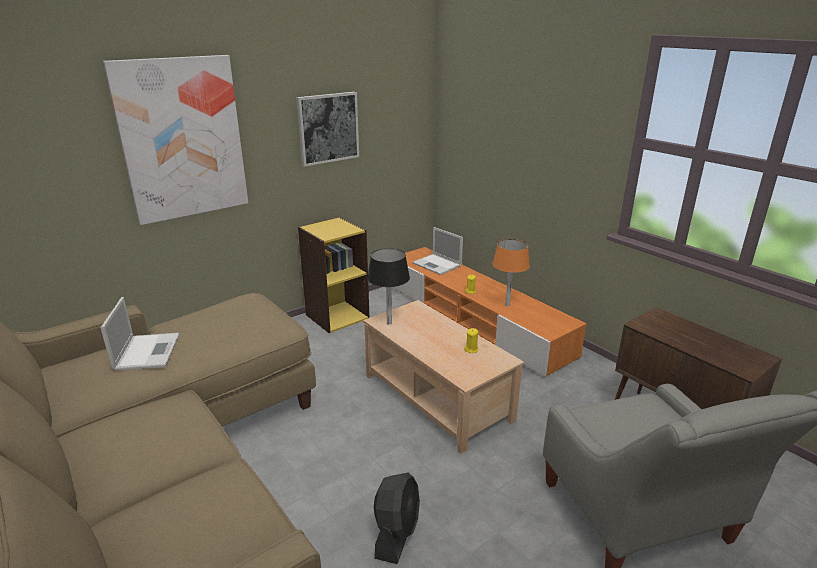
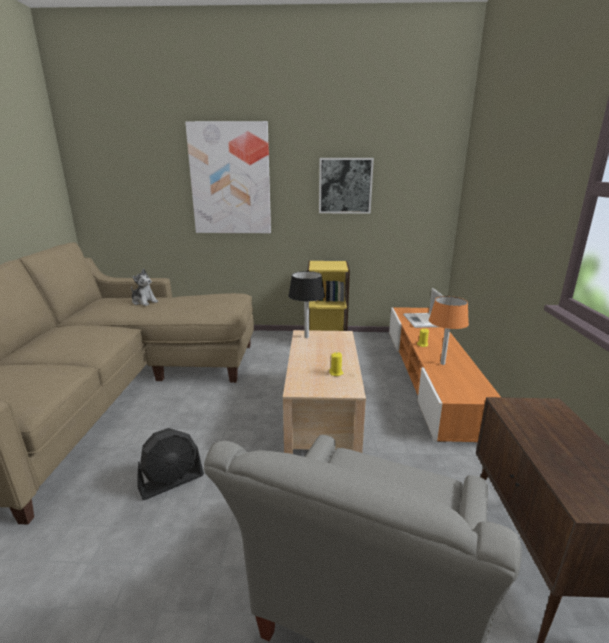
camera: 40 degrees right, 5 degrees down
laptop [101,297,180,371] -> plush toy [131,269,158,306]

